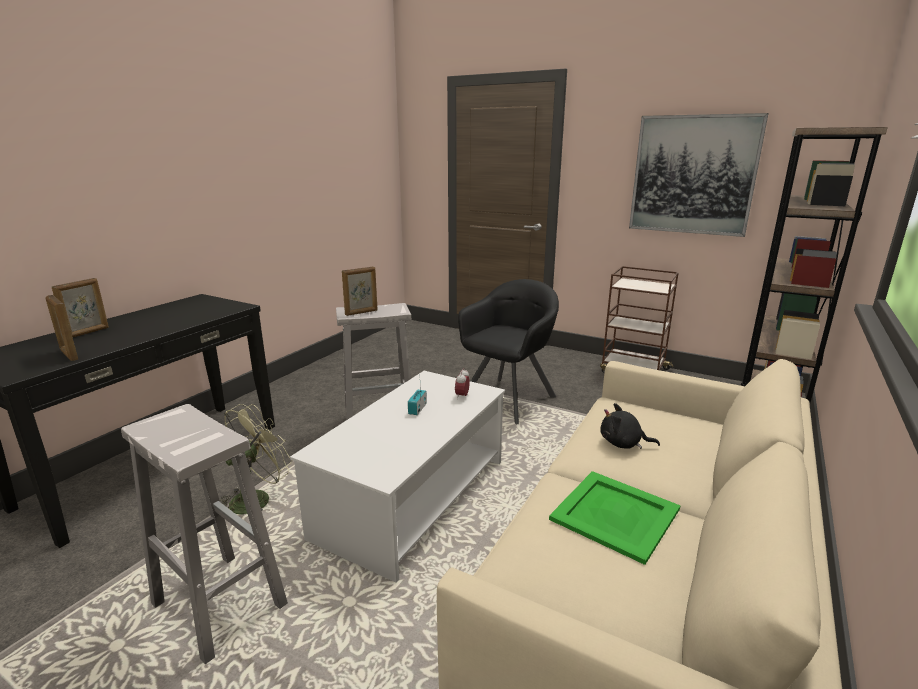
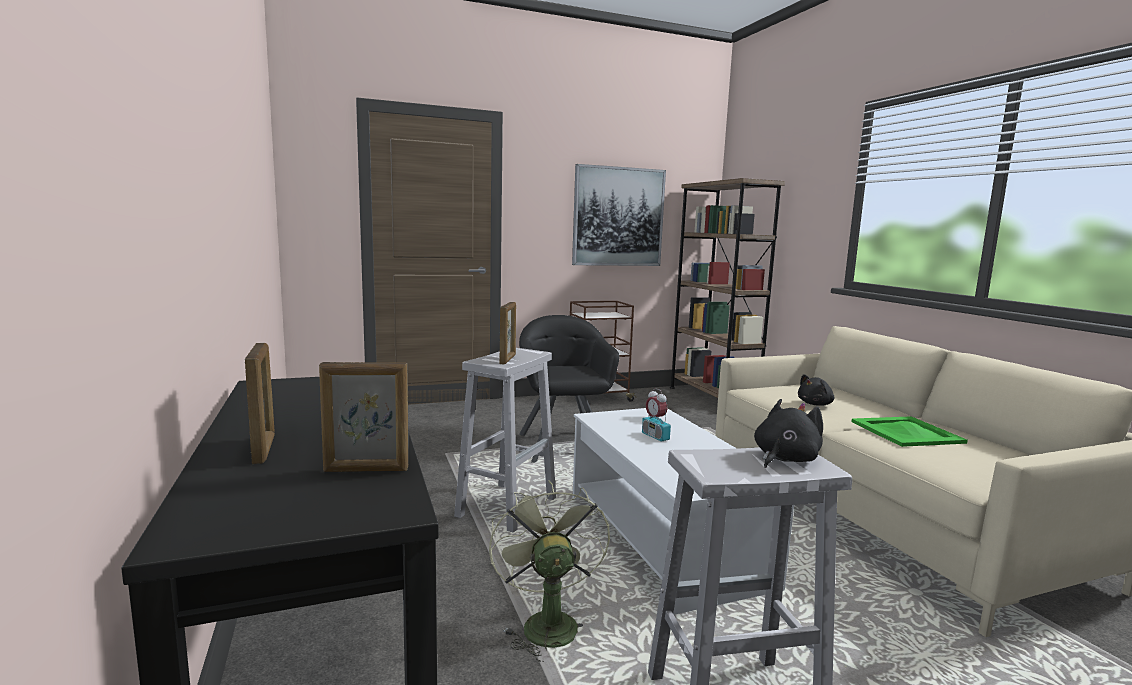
camera: 50 degrees left, 10 degrees down
none -> black plush toy [754,399,823,469]

